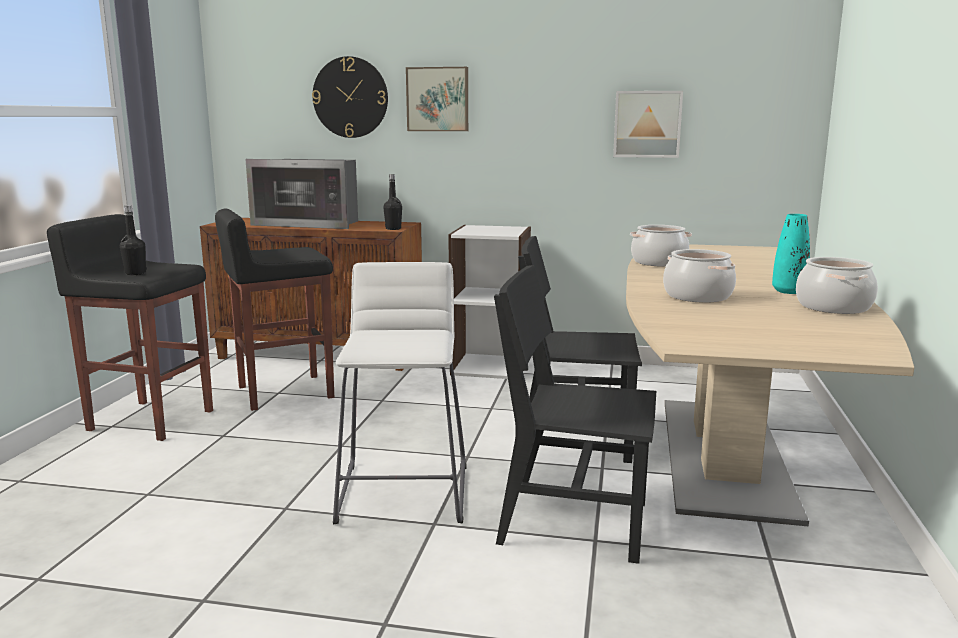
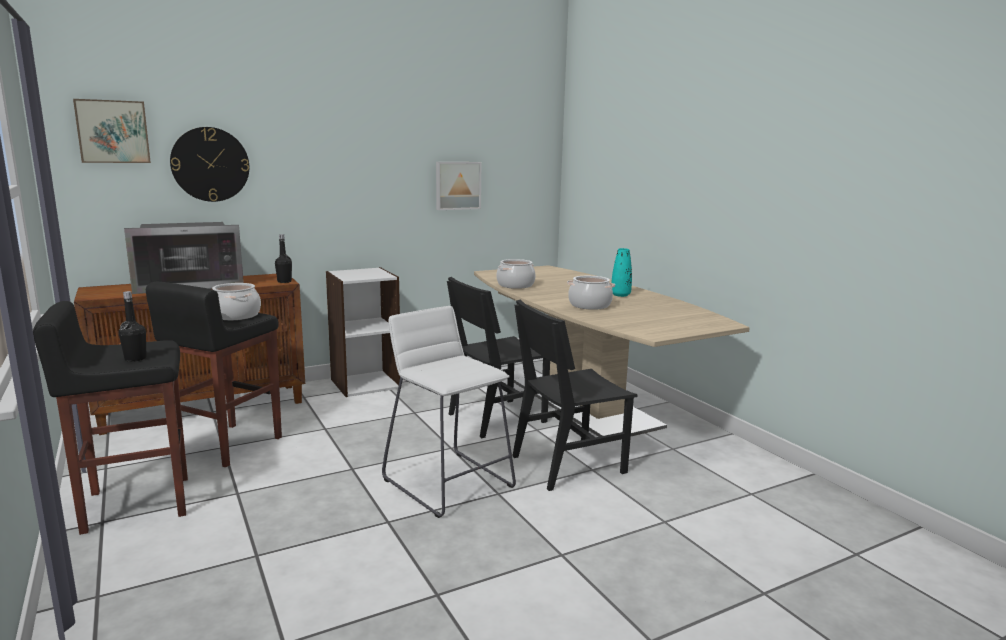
camera: 40 degrees left, 0 degrees up
picture [406,67,468,131] -> picture moved to [73,99,151,163]
cooking pot [796,257,878,314] -> cooking pot moved to [212,283,261,320]

